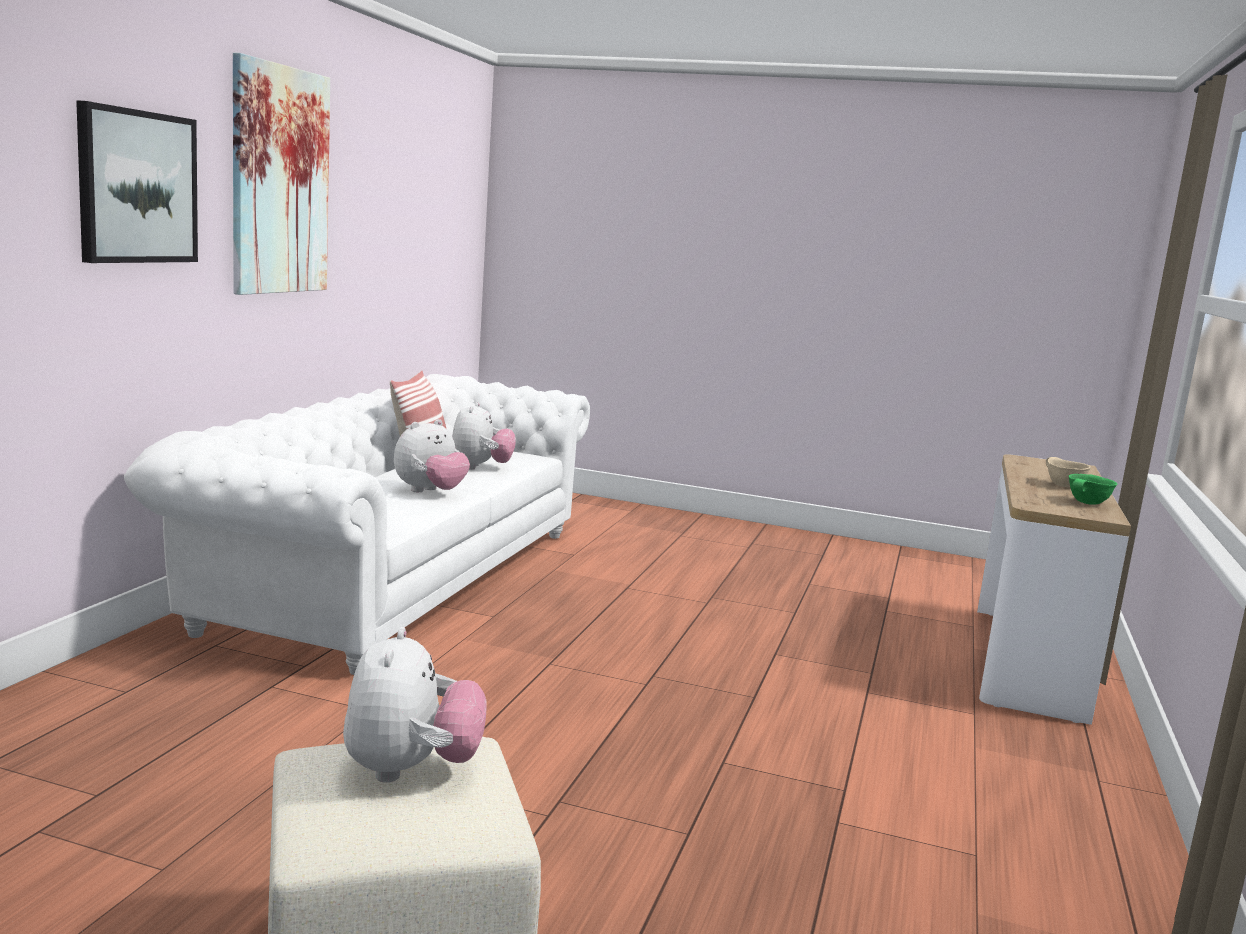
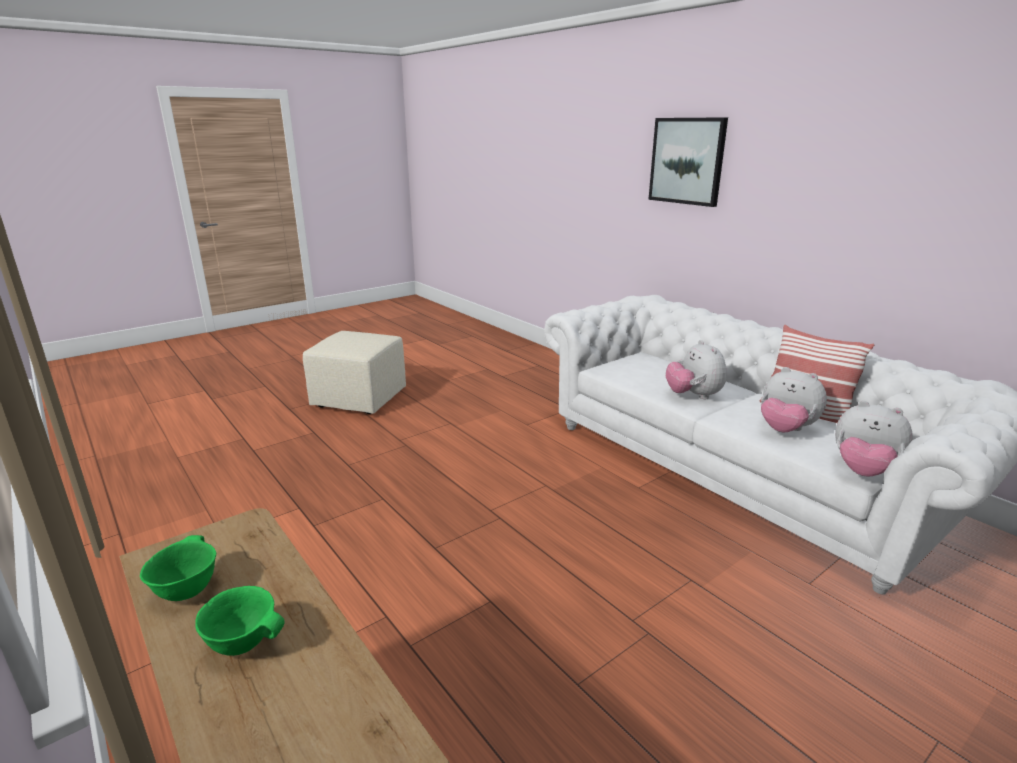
camera: 125 degrees right, 10 degrees up
picture [233,53,330,295] -> none
plush toy [343,627,487,783] -> plush toy moved to [835,401,913,477]
beige bowl [1046,457,1091,487] -> green bowl [195,586,285,656]

